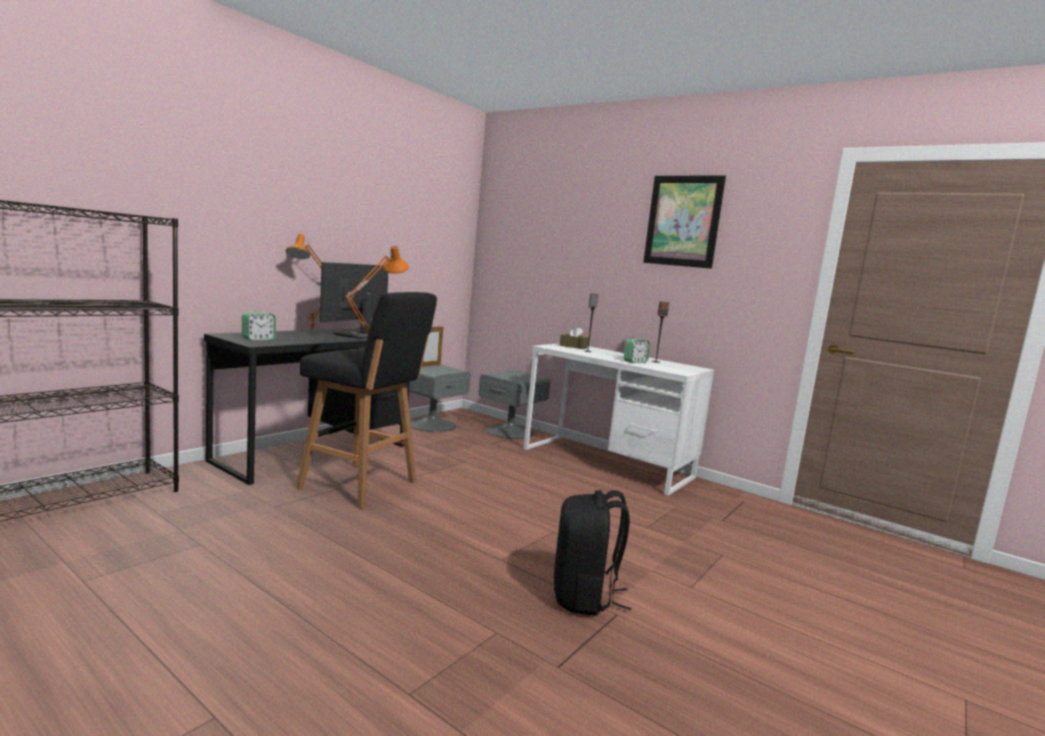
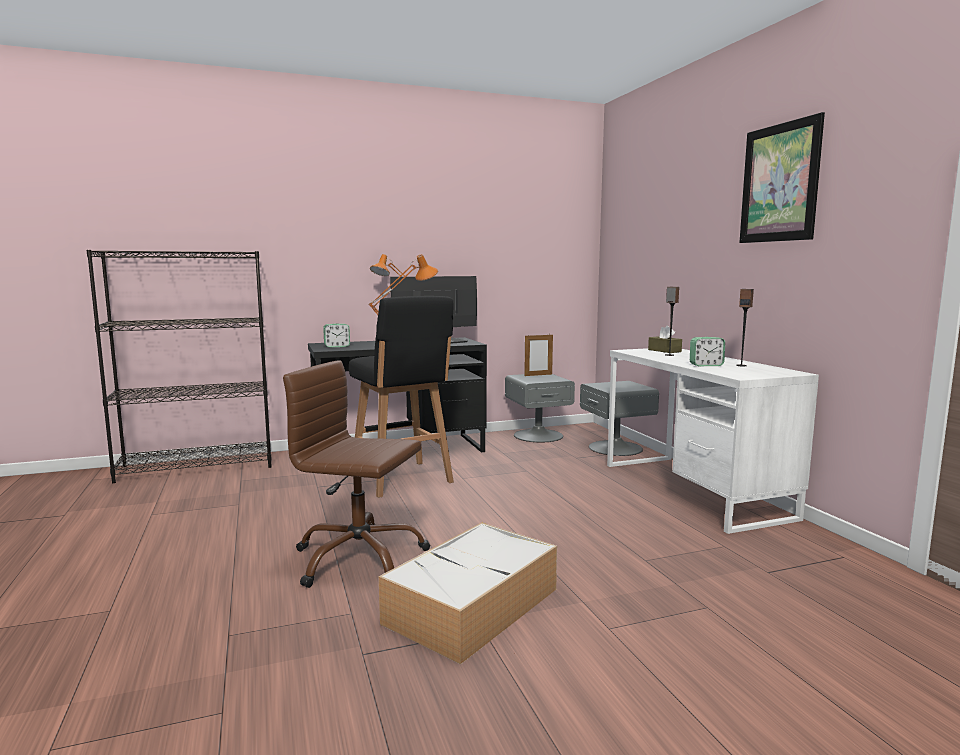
camera: 35 degrees right, 0 degrees up
black backpack [554,490,631,616] -> storage box [379,523,557,664]
none -> brown office chair [283,360,430,588]

